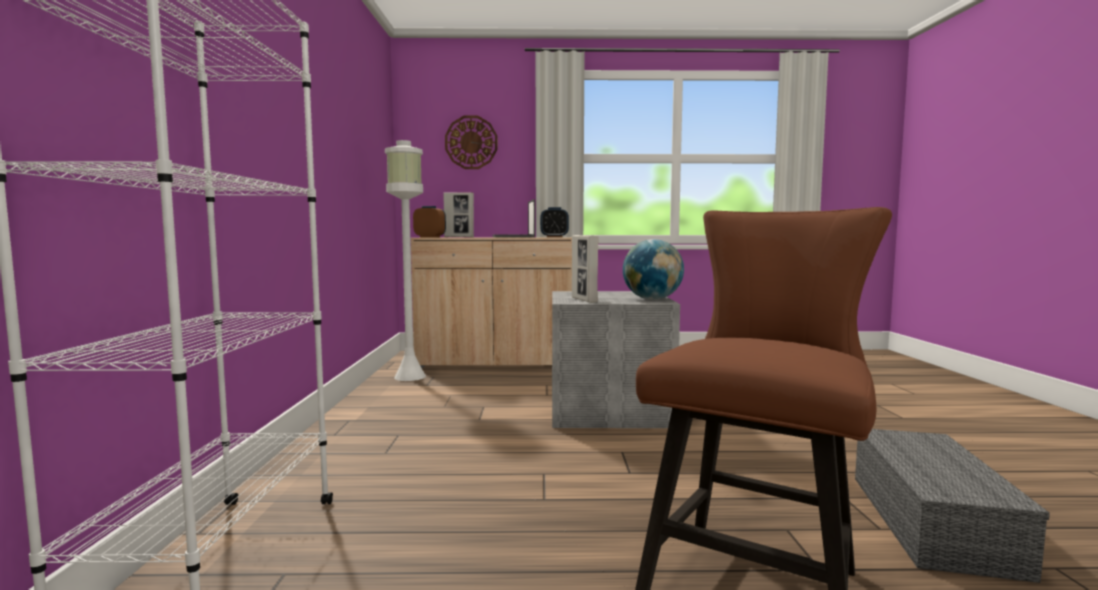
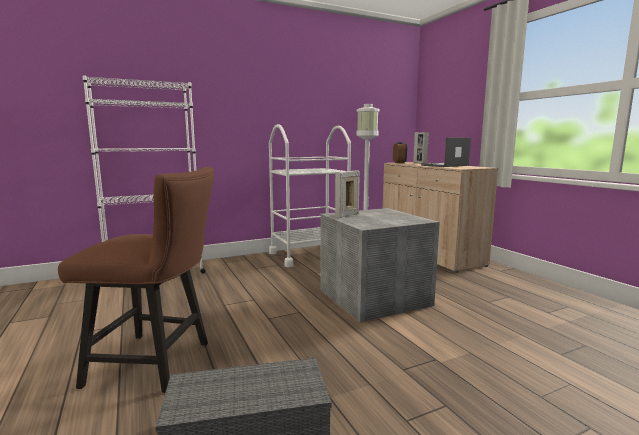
camera: 65 degrees right, 5 degrees up
wall clock [445,116,498,169] -> none
alarm clock [540,207,569,237] -> none
globe [623,239,684,300] -> none
none -> white cart [269,124,351,267]

